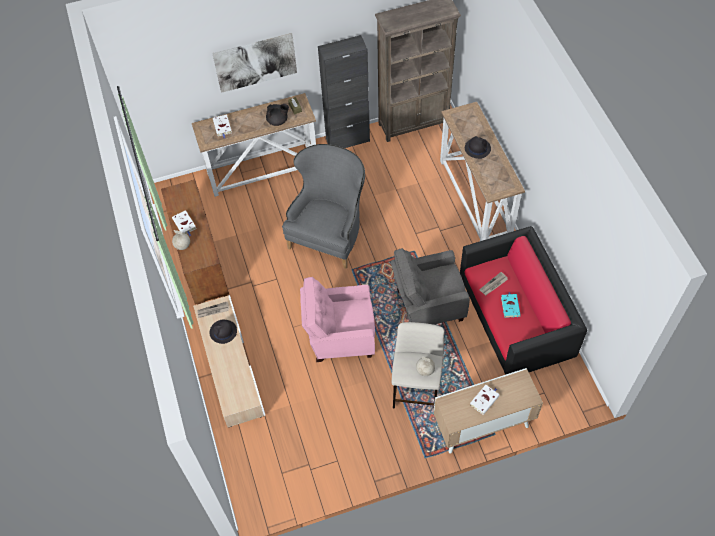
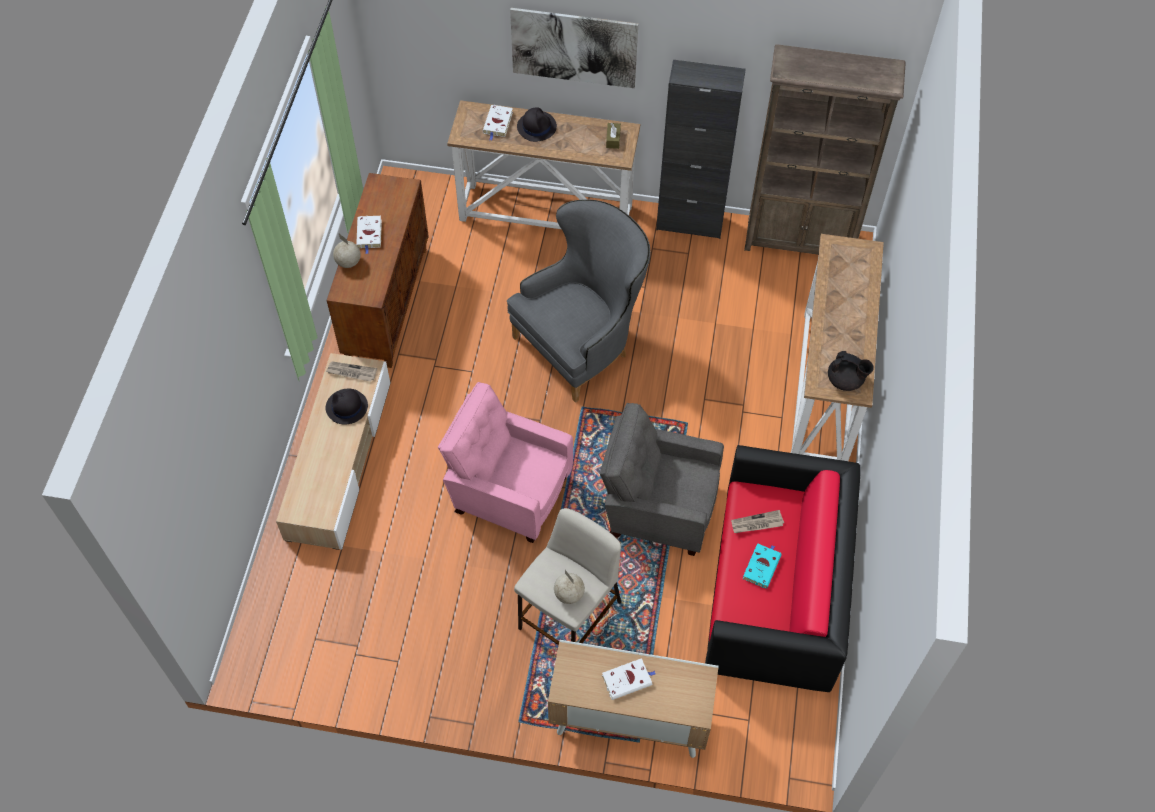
camera: 25 degrees right, 0 degrees up
black teapot [266,104,289,126] -> black teapot moved to [828,351,874,391]
black hat [465,136,491,159] -> black hat moved to [517,107,557,142]

